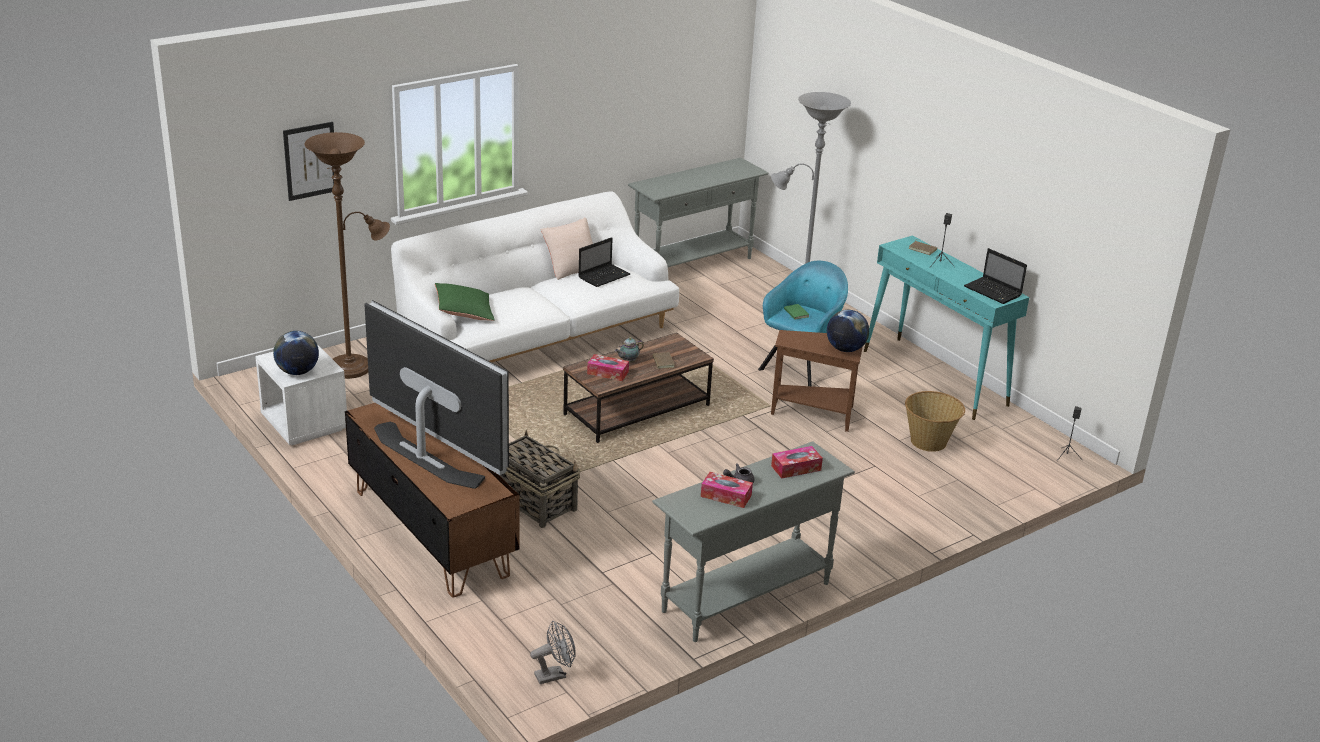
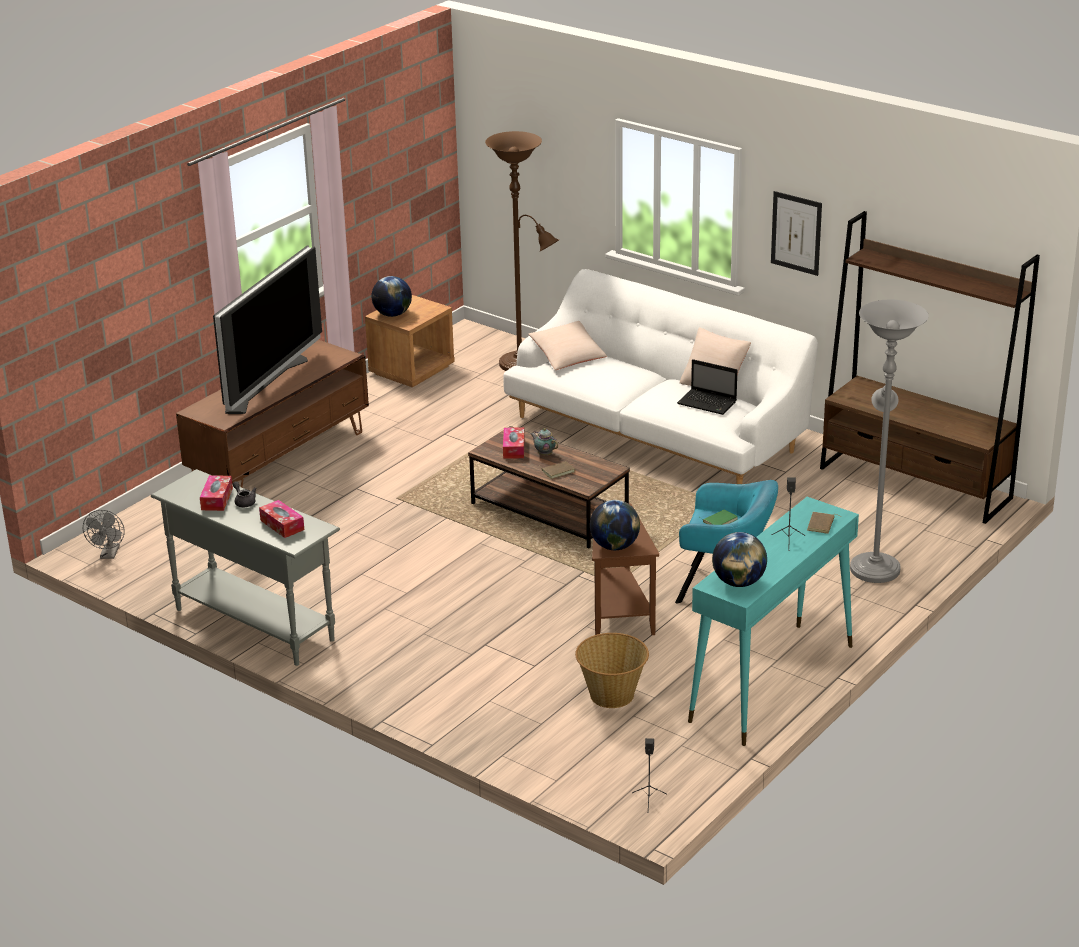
camera: 75 degrees right, 0 degrees up
white nightstand [255,344,347,445] -> brown nightstand [365,295,455,387]
picture [283,122,334,201] -> picture moved to [771,191,822,276]
green pillow [435,283,495,321] -> beige pillow [528,321,607,370]
basket [499,430,581,528] -> none
grey fan [530,621,576,684] -> grey fan turned 45 degrees clockwise [83,510,125,559]
grey console table [628,158,769,267] -> brown bookcase [820,211,1040,524]
laptop [964,248,1027,304] -> globe [712,532,767,587]

